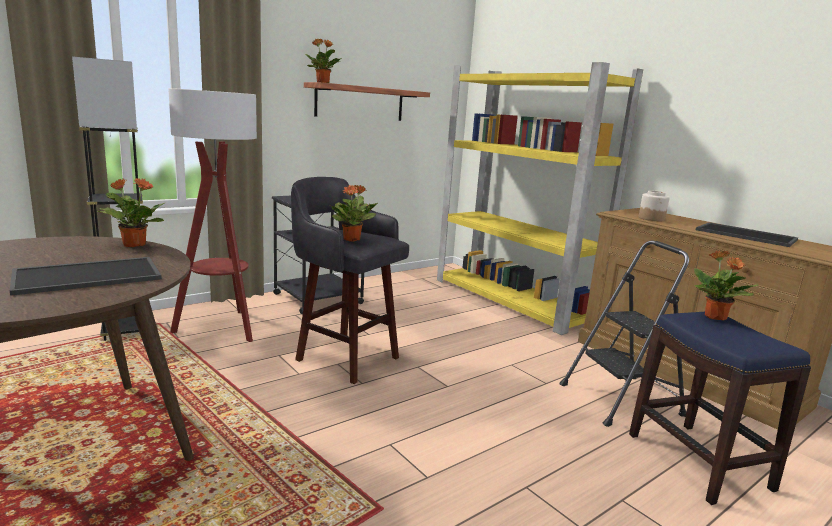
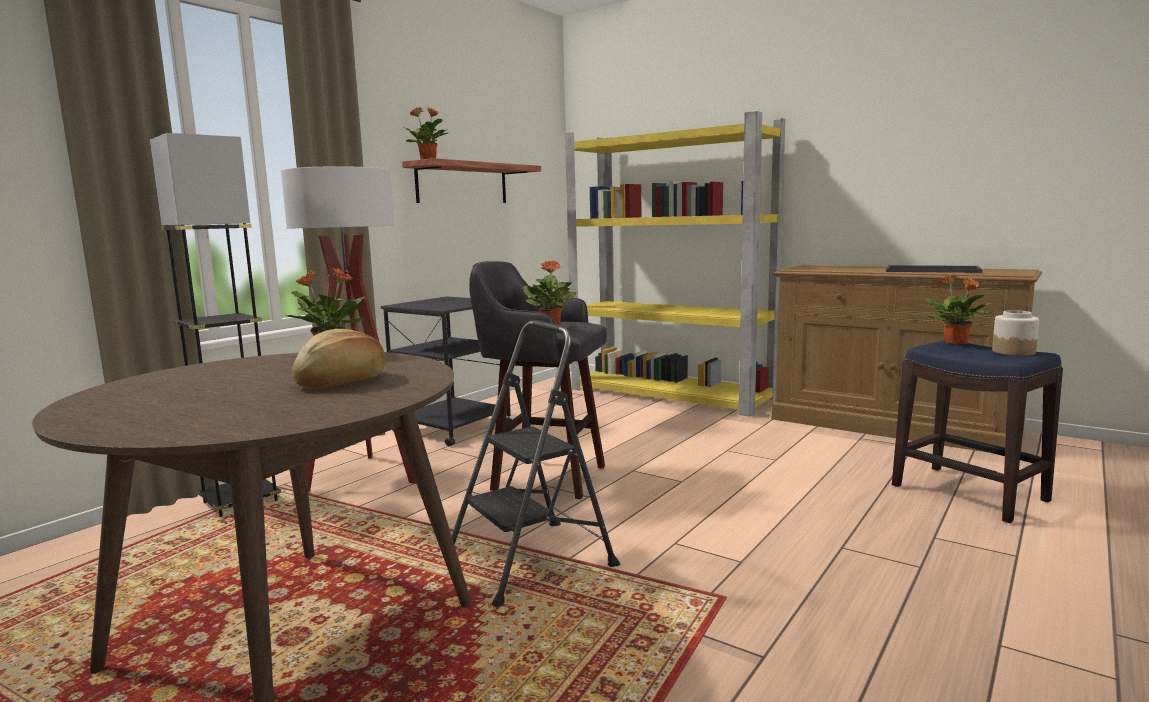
camera: 15 degrees left, 5 degrees down
tray [10,257,162,296] -> bread [292,329,385,389]
black step ladder [559,240,689,427] -> black step ladder moved to [452,320,620,607]
jar [639,190,670,221] -> jar moved to [992,310,1039,356]

